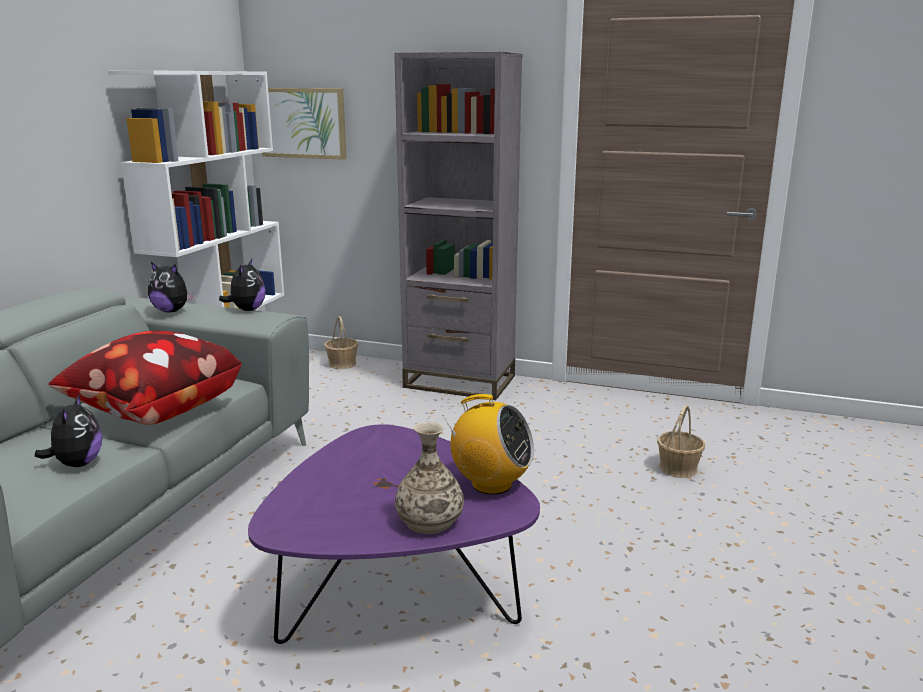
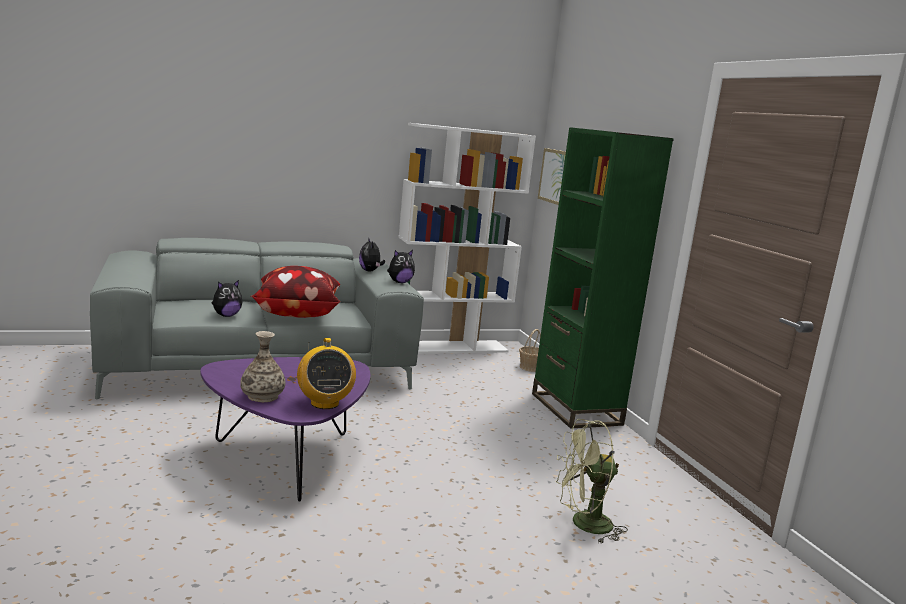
camera: 50 degrees right, 5 degrees down
grey bookcase [394,52,523,400] -> green bookcase [532,127,674,428]
basket [657,405,705,478] -> green fan [555,419,628,543]

